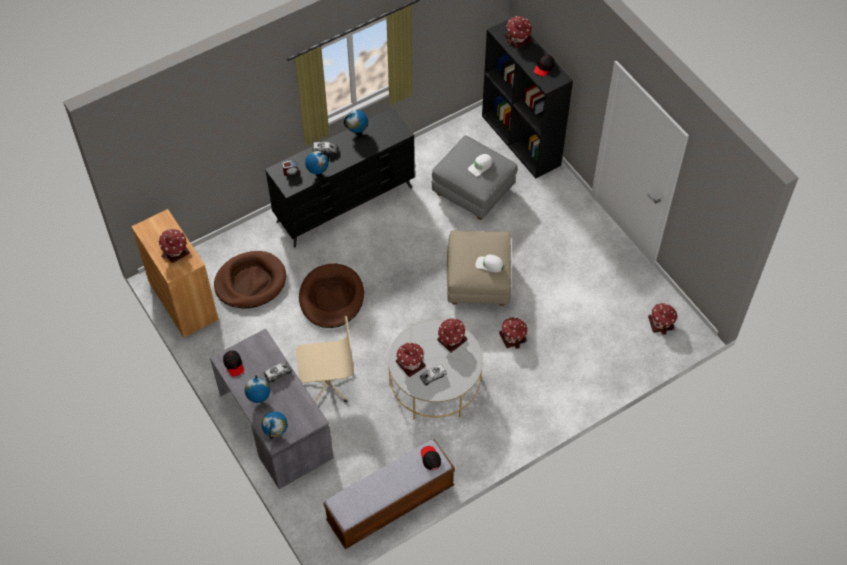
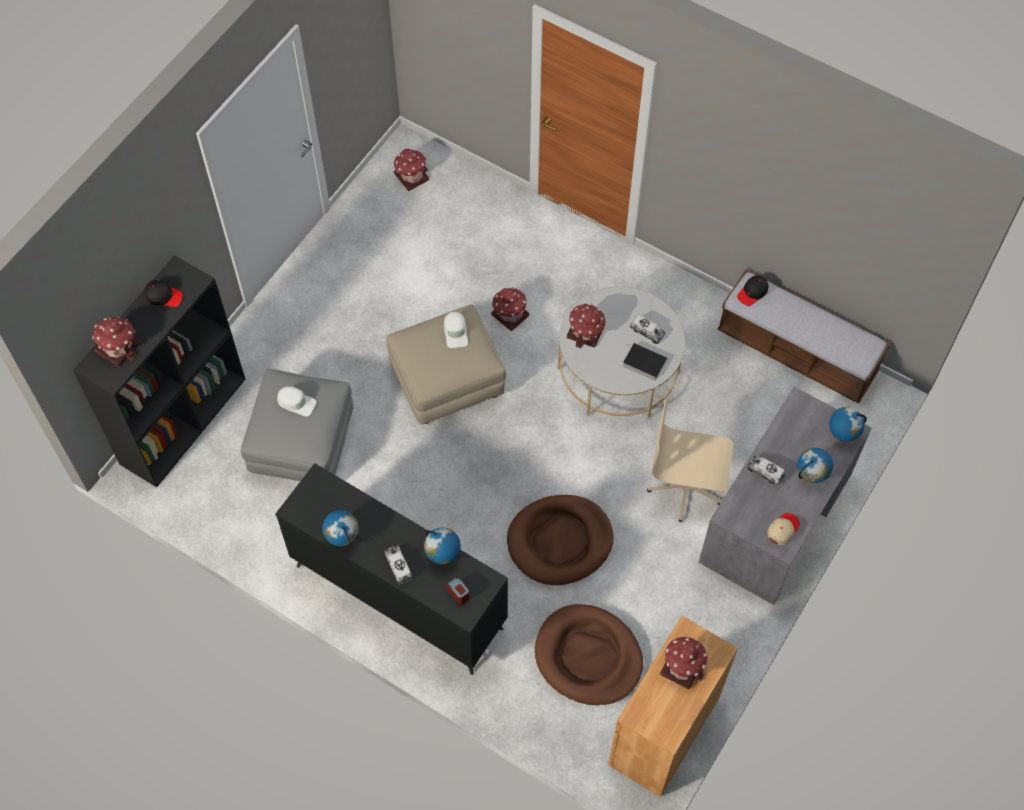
camera: 115 degrees left, 5 degrees up
black cap [223,350,244,376] -> beige cap [767,513,800,545]
beige office chair [296,316,354,403] -> beige office chair turned 45 degrees counterclockwise [647,397,733,522]
toy house [396,343,426,377] -> book [623,343,667,381]

